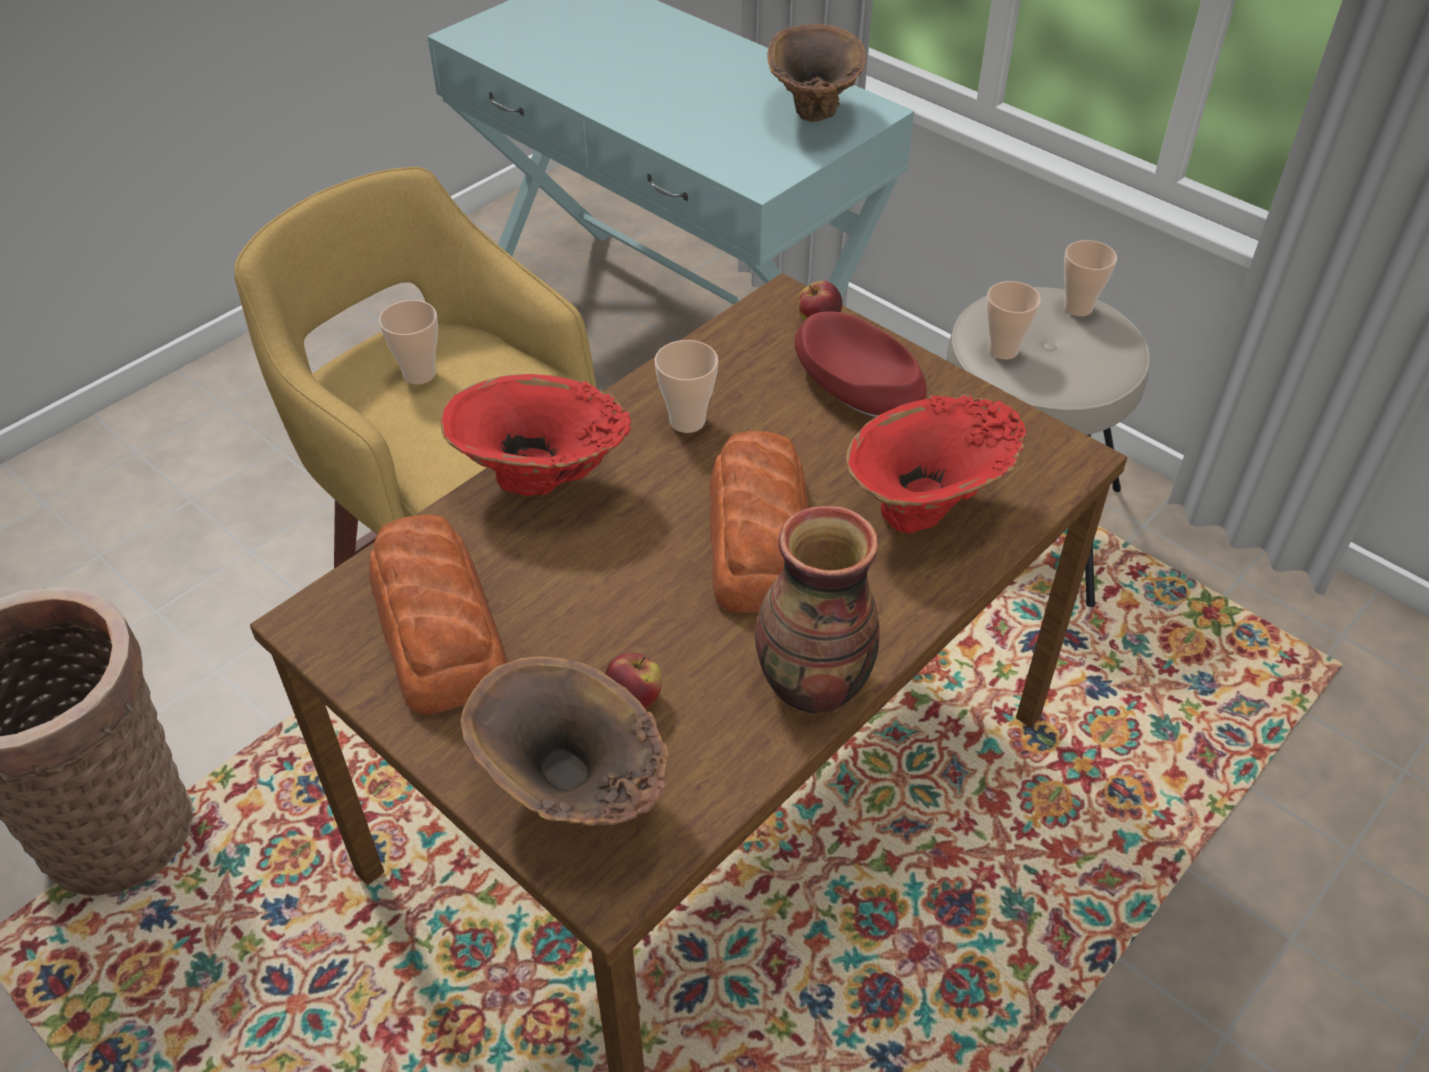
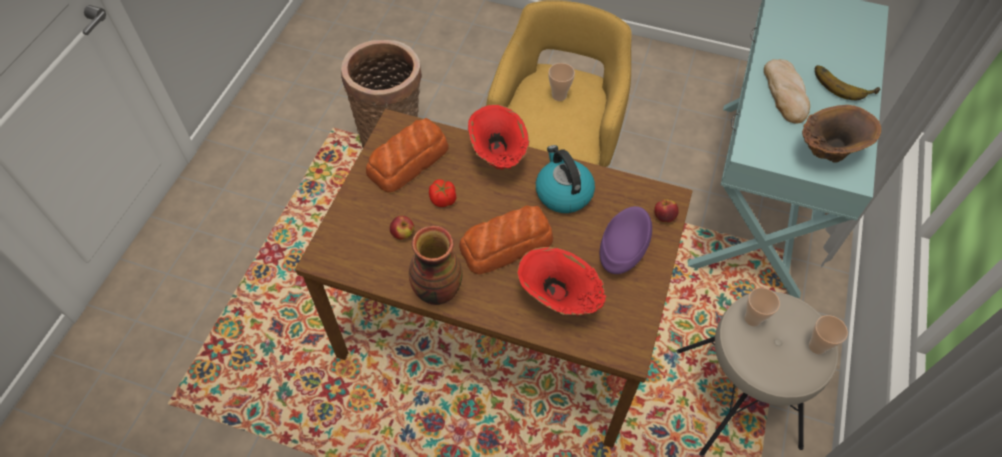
camera: 65 degrees right, 10 degrees up
brown vase [460,656,669,826] -> none
cup [654,340,718,433] -> kettle [536,145,595,213]
red bowl [795,311,927,417] -> purple bowl [600,206,652,274]
none -> tomato [429,179,456,207]
none -> bread [764,59,810,123]
none -> banana [815,65,880,100]

